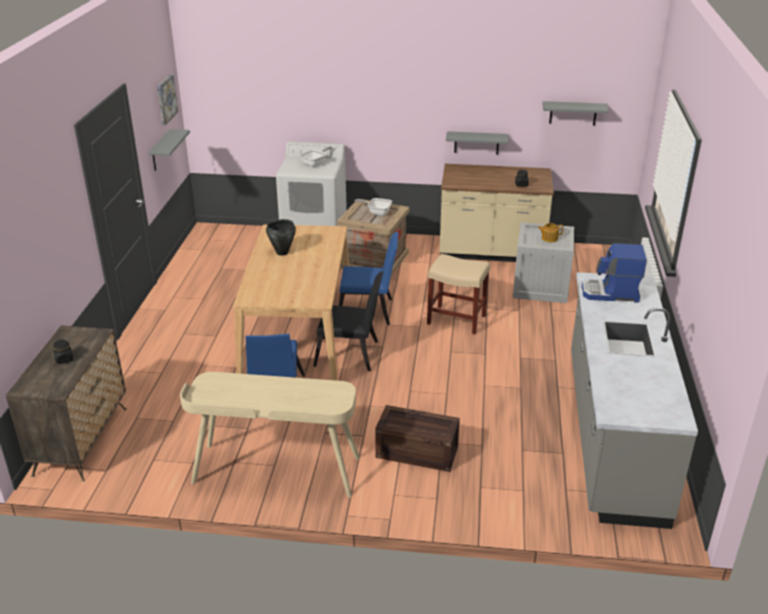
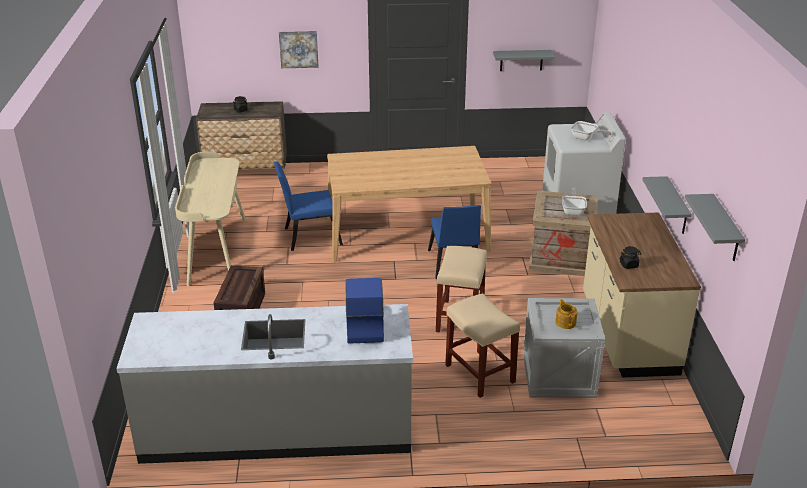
camera: 80 degrees right, 0 degrees up
picture [157,74,178,125] -> picture moved to [279,31,318,68]
black cooking pot [266,219,296,256] -> none
black chair [313,272,383,371] -> none
none -> beige stool [445,293,520,398]

